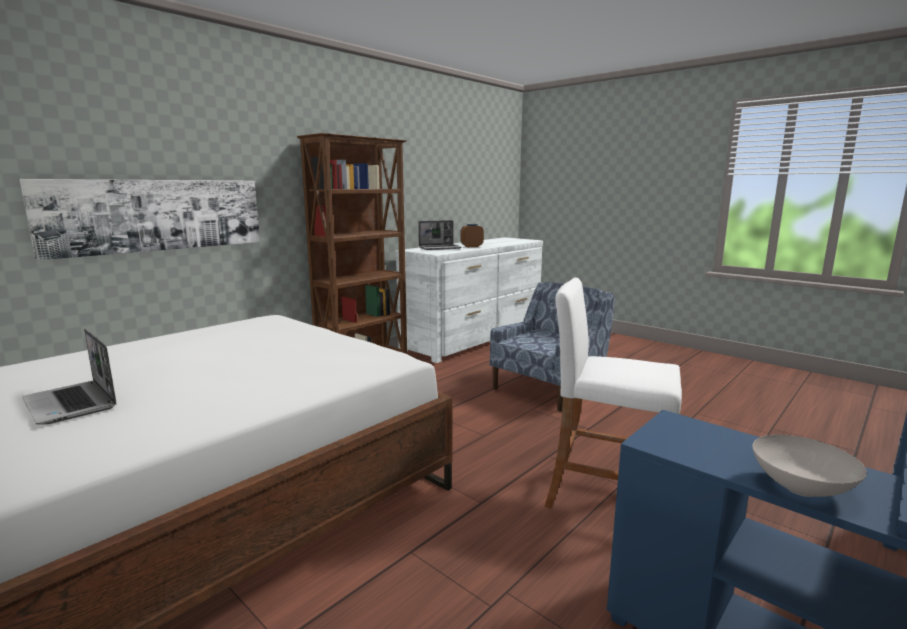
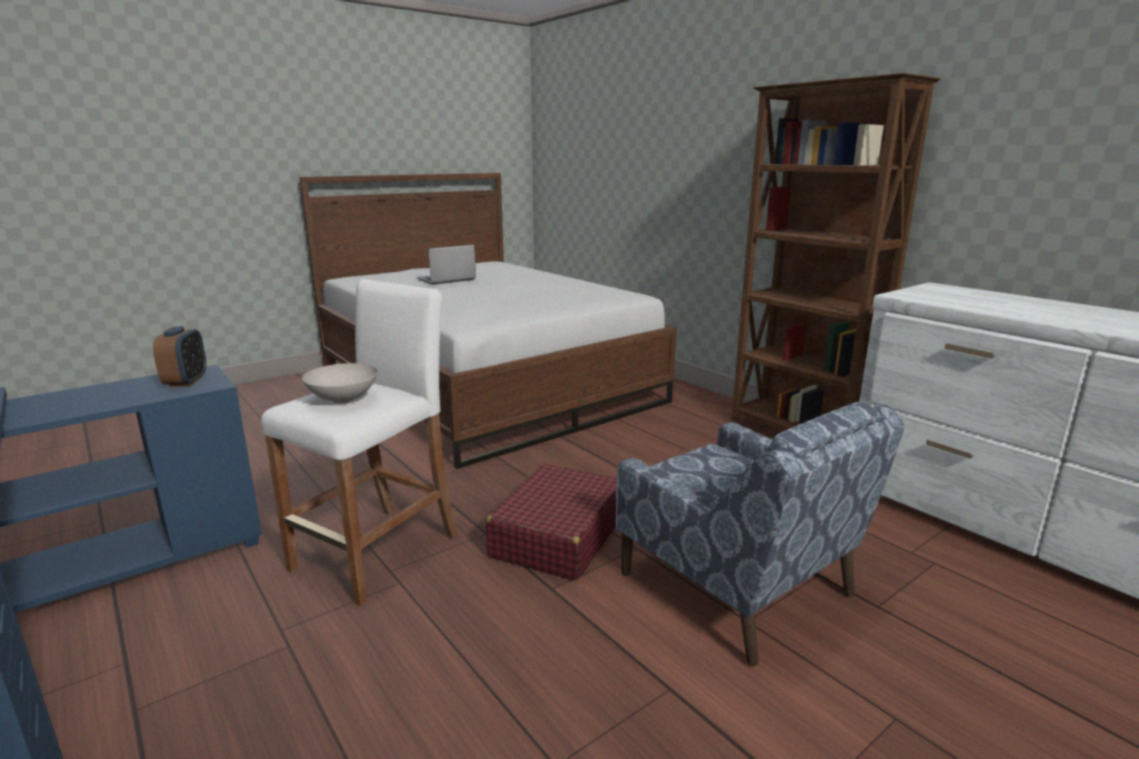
camera: 100 degrees right, 5 degrees up
picture [20,179,260,260] -> none
laptop [418,220,462,250] -> none
alarm clock [460,224,484,247] -> alarm clock moved to [153,326,206,387]
white bowl [752,435,867,497] -> white bowl moved to [302,363,378,404]
none -> red suitcase [486,464,617,581]

